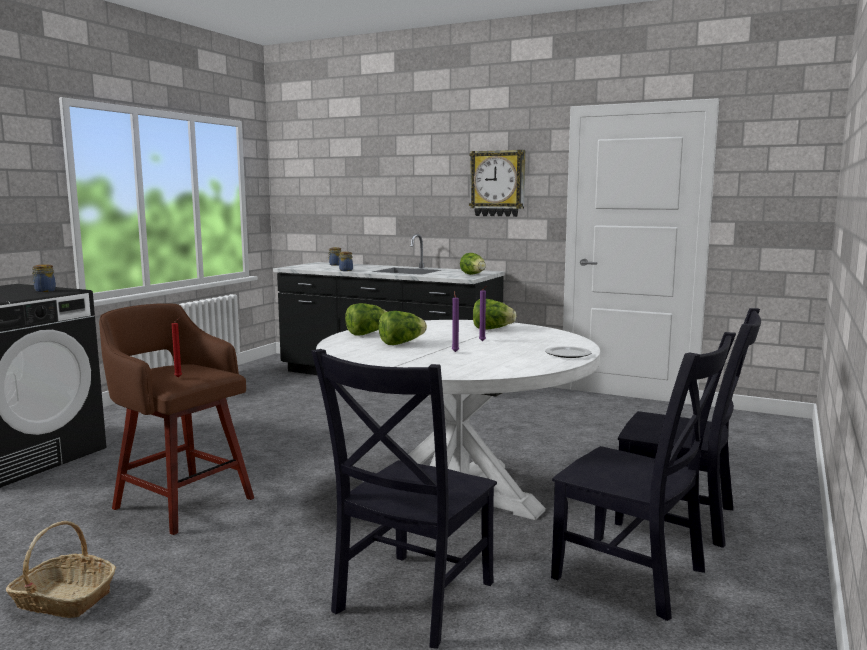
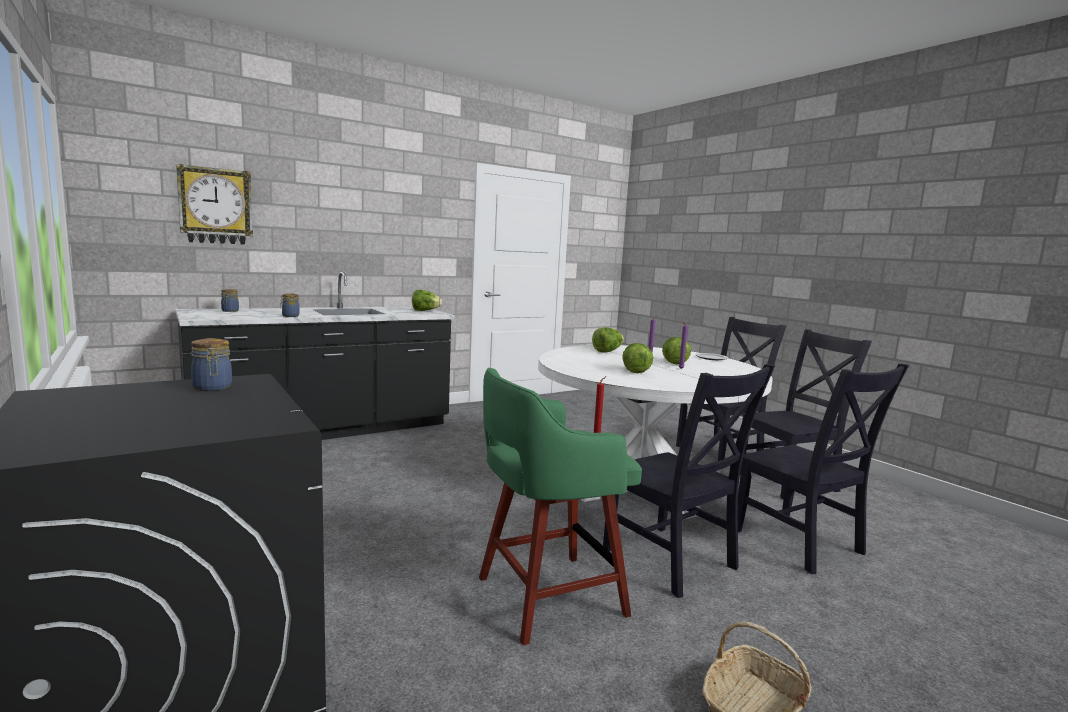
camera: 60 degrees left, 0 degrees up
brown stool [99,303,254,535] -> green stool [479,368,642,645]
lettuce [345,303,387,335] -> lettuce moved to [662,337,691,365]
wall clock [469,150,525,217] -> wall clock moved to [176,164,253,245]
none -> black chair [603,364,775,598]

